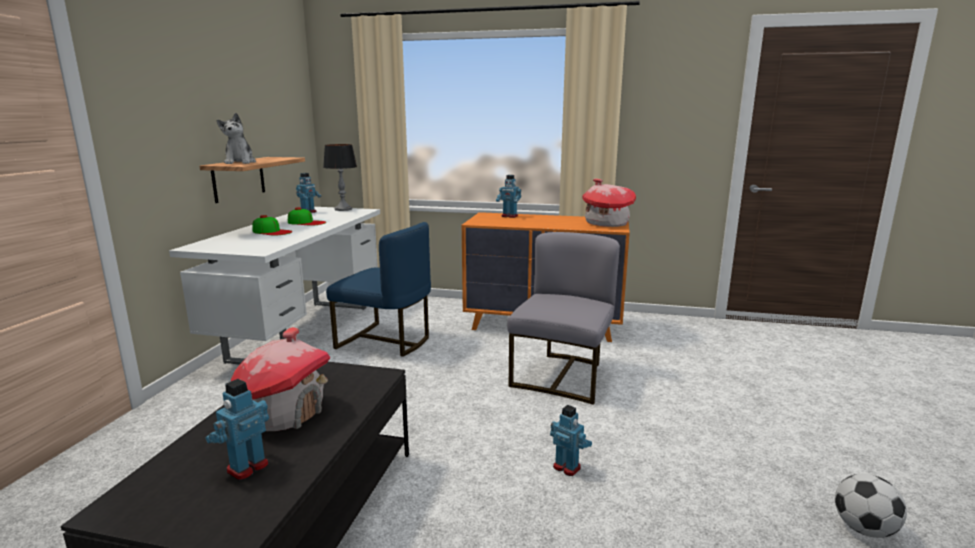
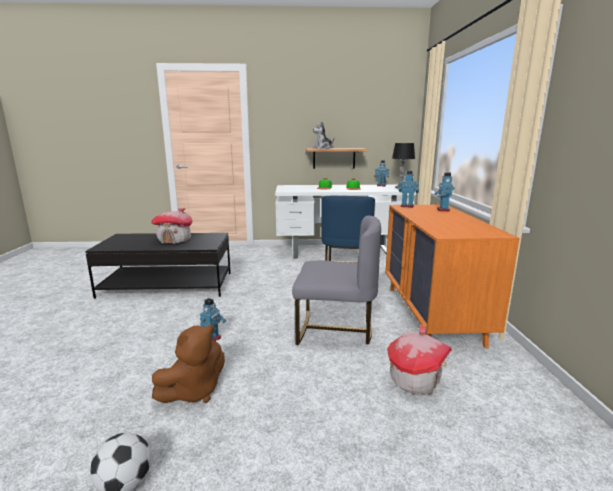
camera: 75 degrees right, 0 degrees up
toy robot [206,379,269,481] -> toy robot moved to [398,170,419,208]
toy house [582,179,636,227] -> toy house moved to [387,326,452,394]
none -> brown plush toy [152,325,225,403]

